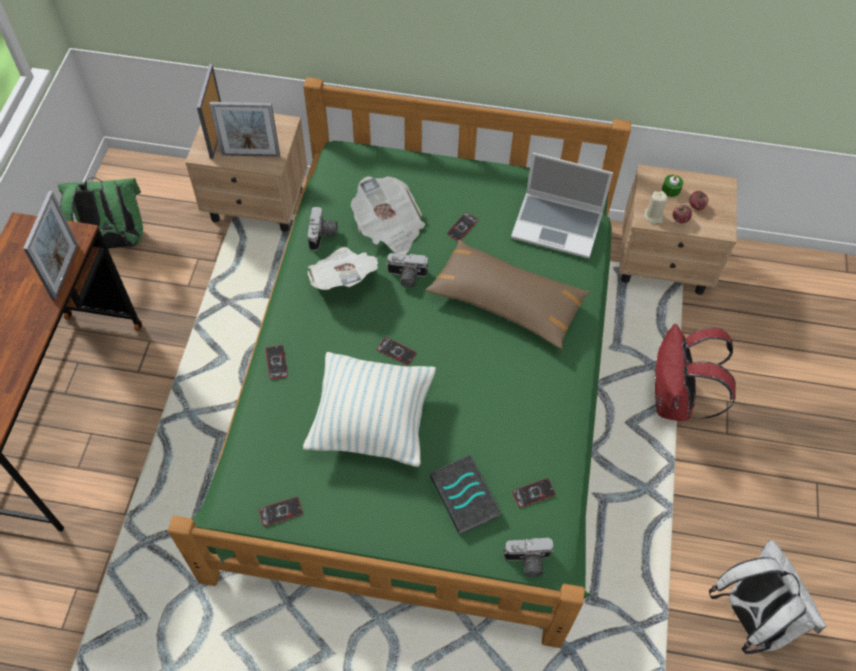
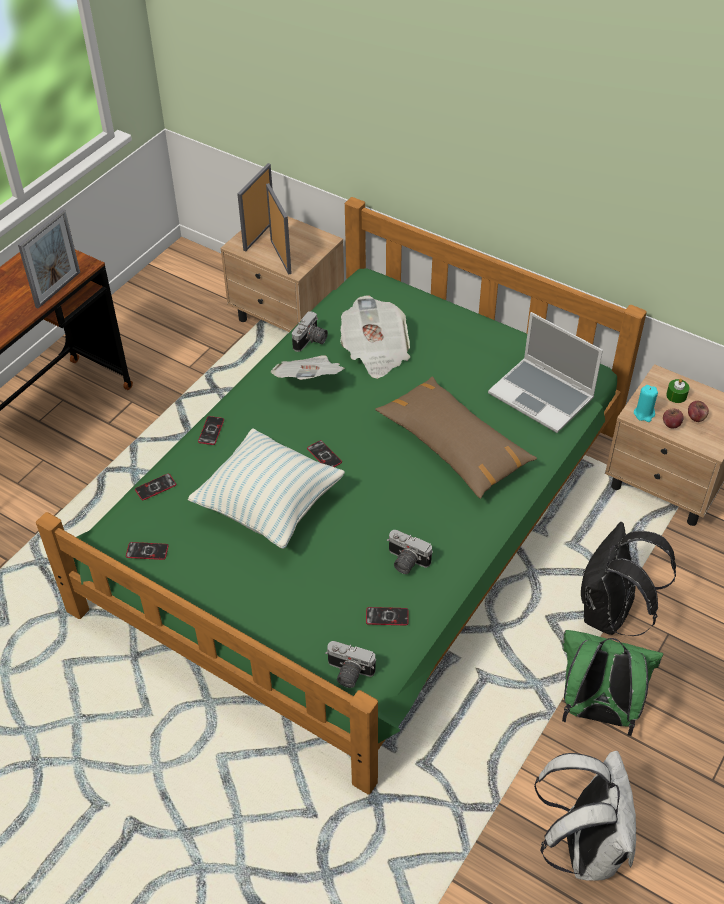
camera: 25 degrees right, 10 degrees down
green backpack [58,177,143,249] -> green backpack moved to [562,630,664,736]
picture frame [209,102,280,157] -> picture frame turned 135 degrees counterclockwise [266,183,292,275]
camera [386,253,428,288] -> camera moved to [387,530,433,574]
book [430,455,501,535] -> none
phone [447,213,478,241] -> phone moved to [135,474,176,500]
beige candle [644,191,668,224] -> turquoise candle [634,385,658,422]
red backpack [655,324,736,421] -> black backpack [581,522,676,636]

